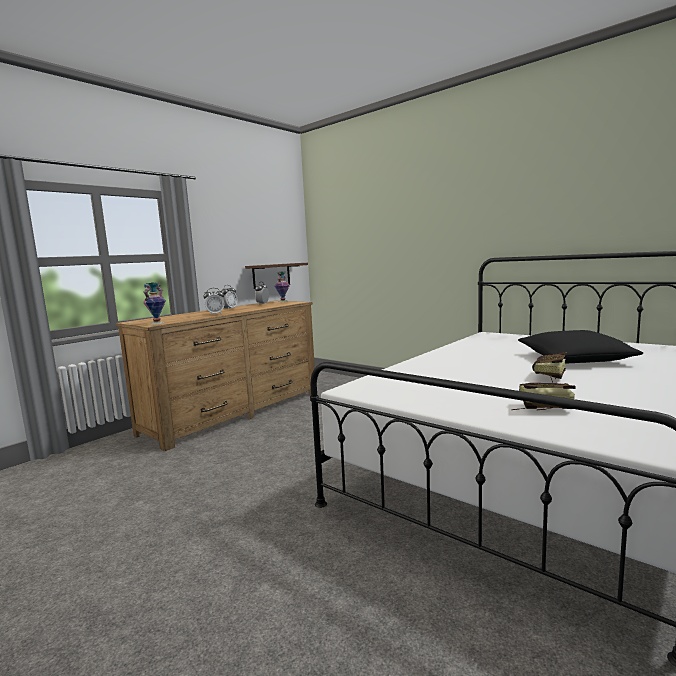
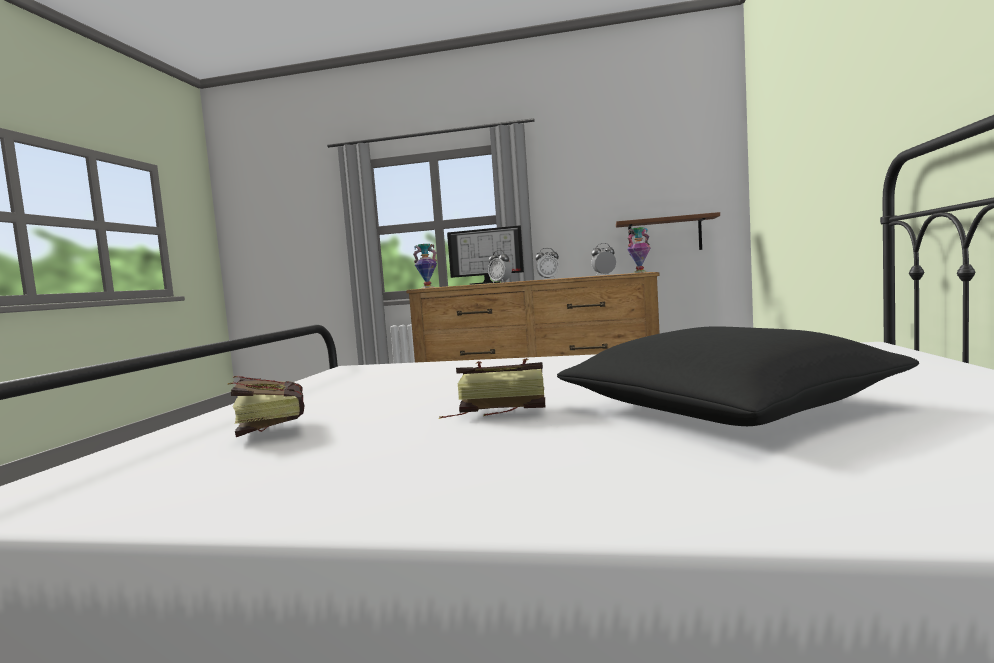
camera: 60 degrees right, 5 degrees down
none -> monitor [447,225,524,285]

